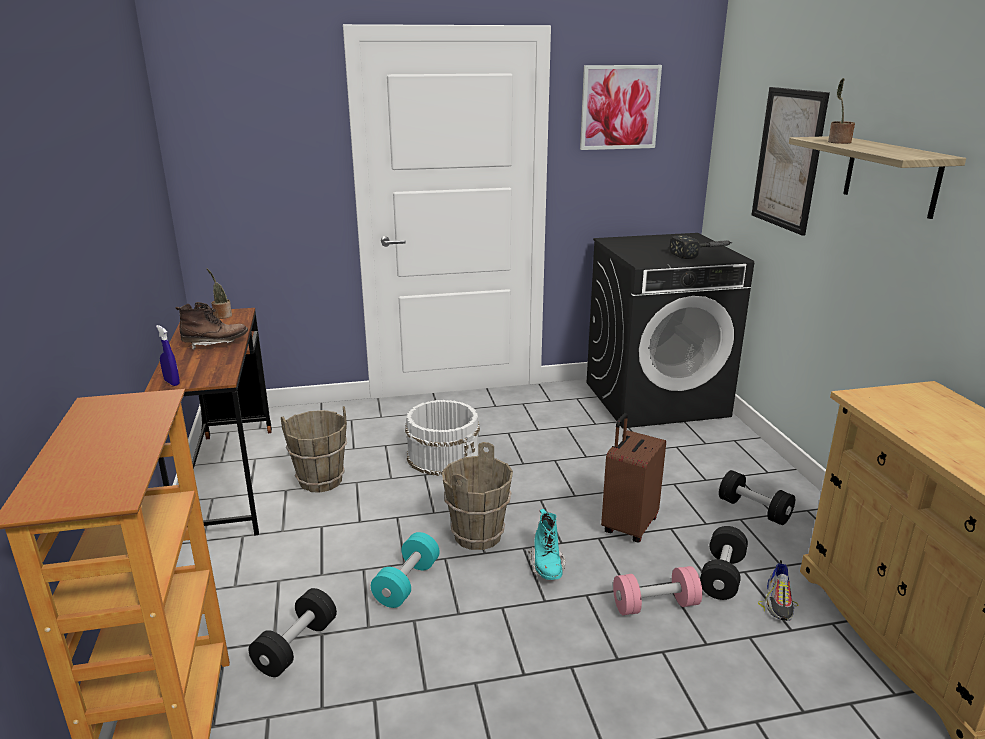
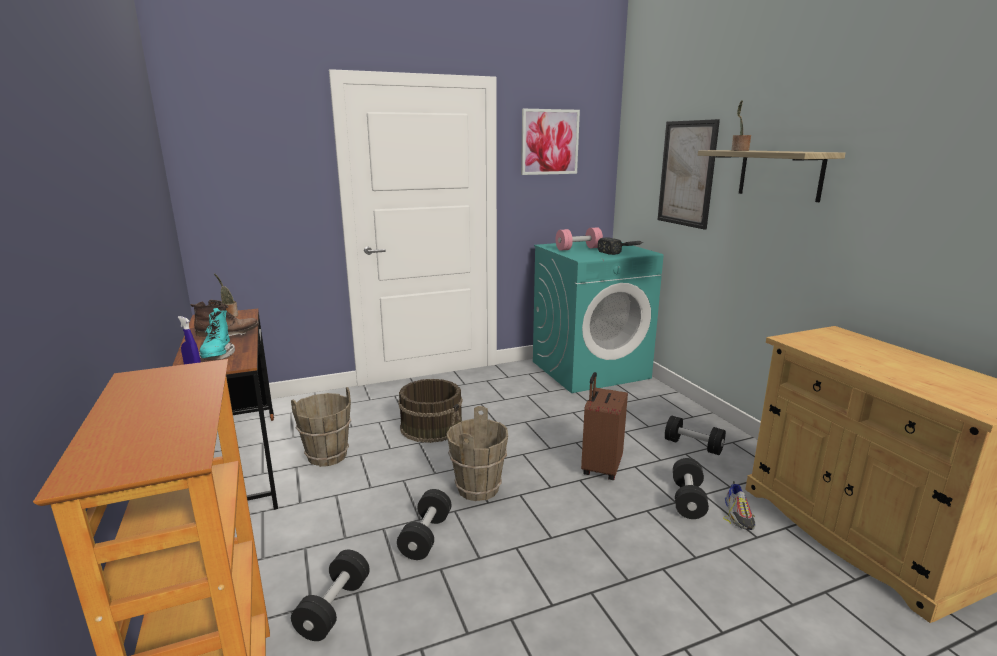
camera: 10 degrees left, 5 degrees down
turquoise dumbbell [371,532,439,608] -> black dumbbell [397,489,451,560]
white bucket [405,400,480,476] -> brown bucket [398,379,463,443]
turquoise boot [528,509,566,580] -> turquoise boot moved to [199,308,235,360]
black washing machine [587,233,754,428] -> turquoise washing machine [533,241,664,393]
pink dumbbell [613,566,702,615] -> pink dumbbell moved to [556,227,603,251]

